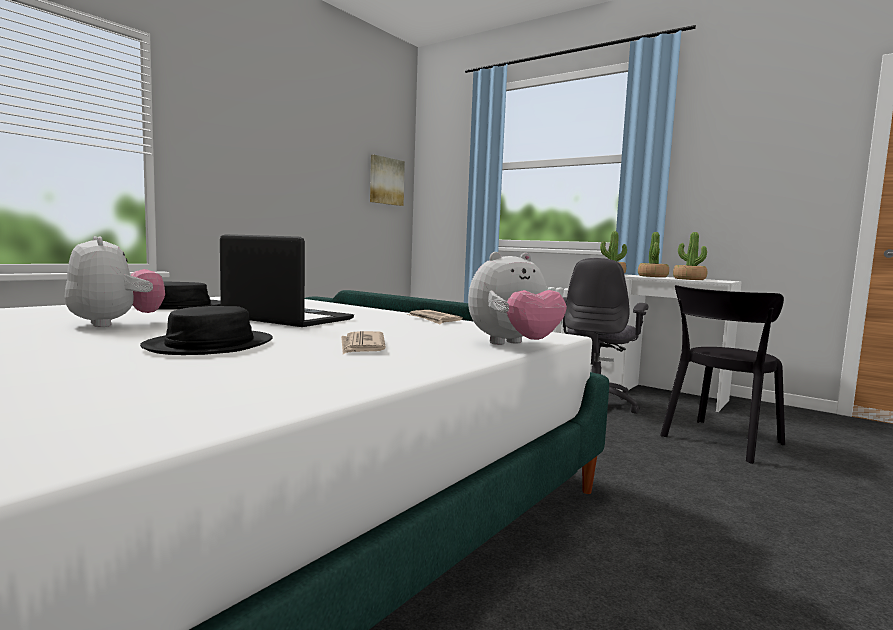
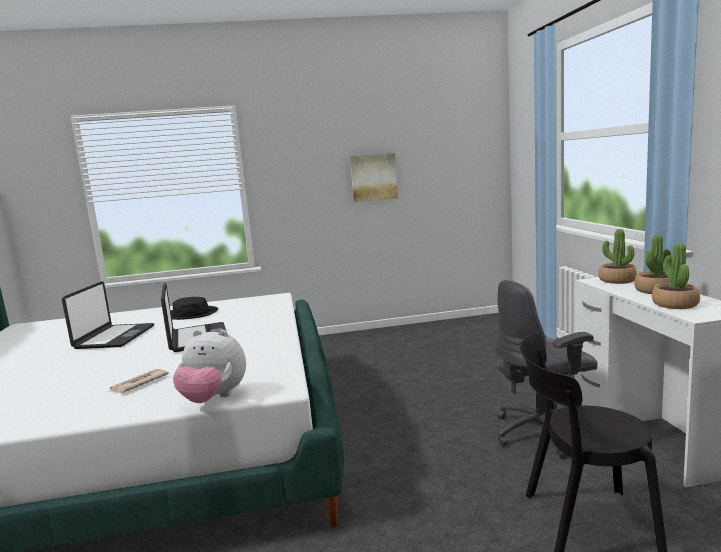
camera: 45 degrees right, 5 degrees up
plush toy [65,236,165,327] -> laptop [62,281,154,349]
black hat [140,306,273,355] -> none
picture [370,155,405,206] -> picture moved to [350,153,398,202]
newspaper [407,310,463,324] -> none

